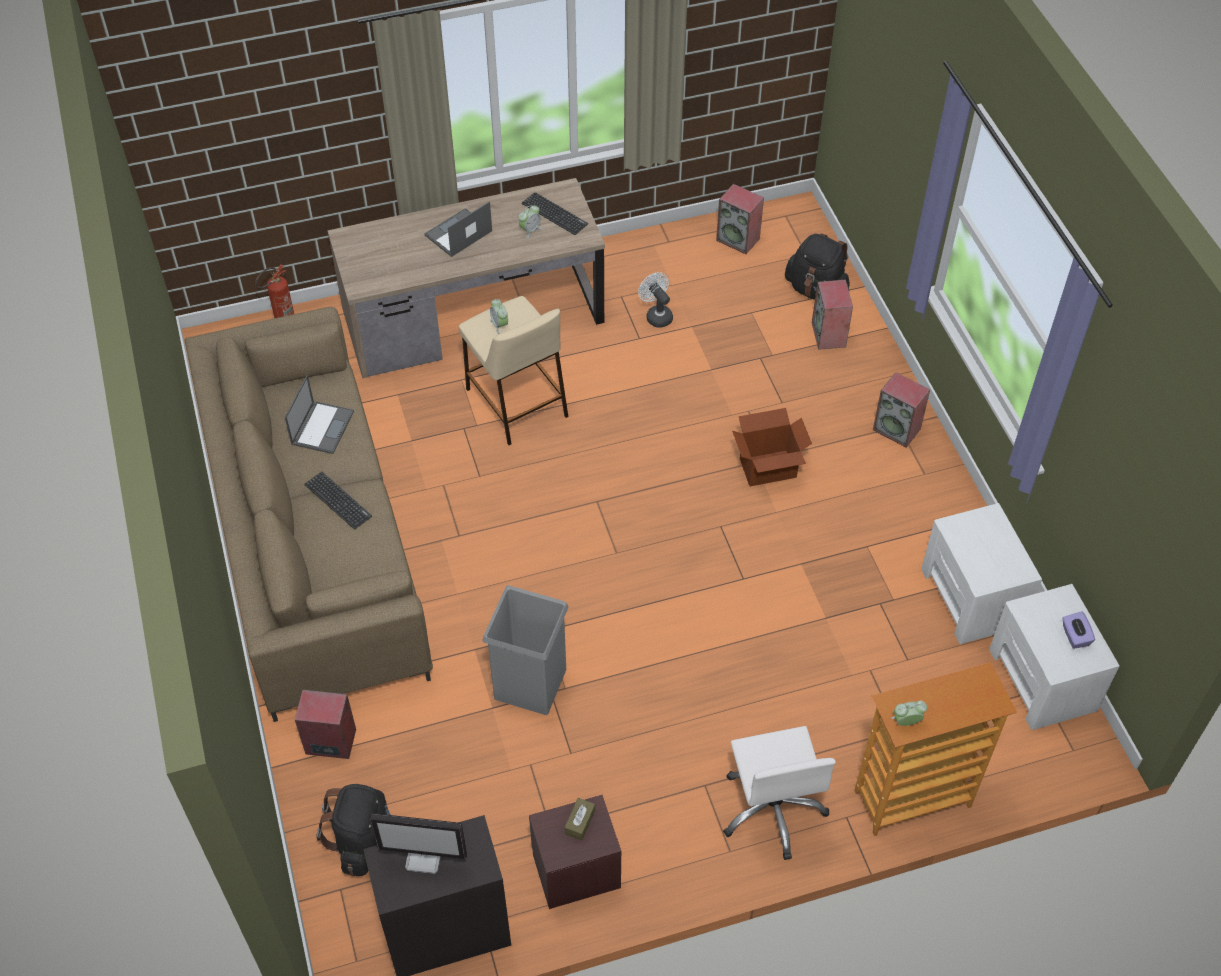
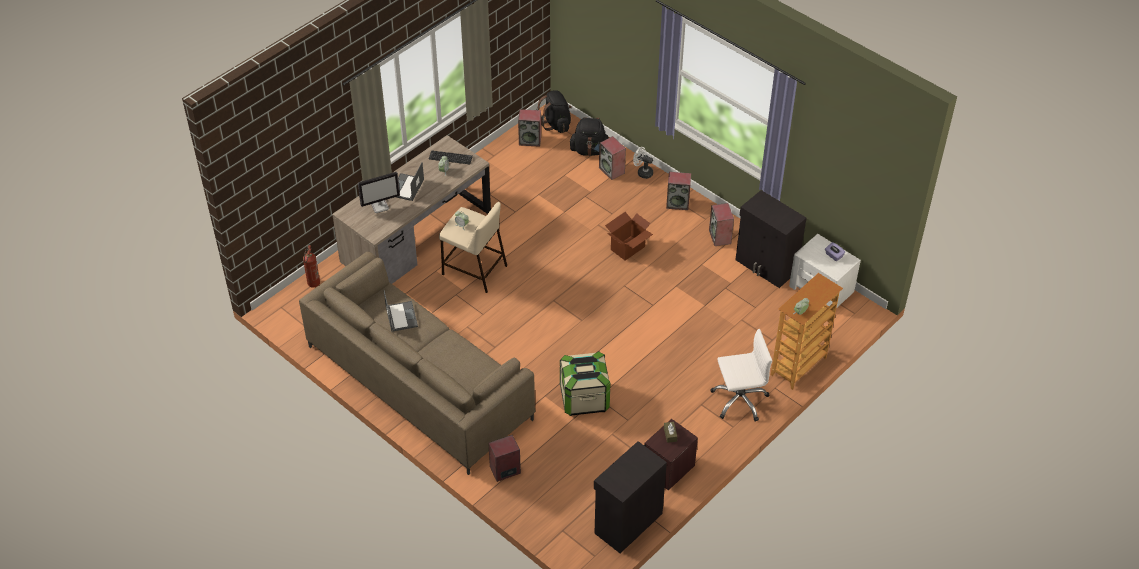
camera: 30 degrees left, 5 degrees down
keyboard [304,472,372,530] -> none
black backpack [316,784,391,876] -> black backpack moved to [536,90,572,133]
monitor [370,813,467,874] -> monitor moved to [358,172,400,213]
grey trash can [482,585,569,715] -> storage box [560,351,611,416]
white fan [638,272,673,328] -> white fan moved to [633,147,653,179]
white office chair [723,726,836,860] -> white office chair turned 60 degrees counterclockwise [710,329,772,422]
white nightstand [921,503,1042,644] -> black cabinet [735,190,806,288]
none -> speaker [709,203,734,246]

